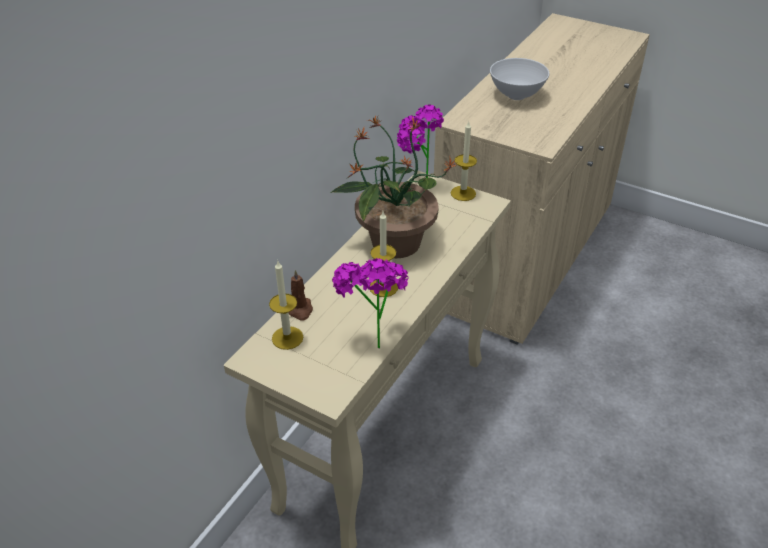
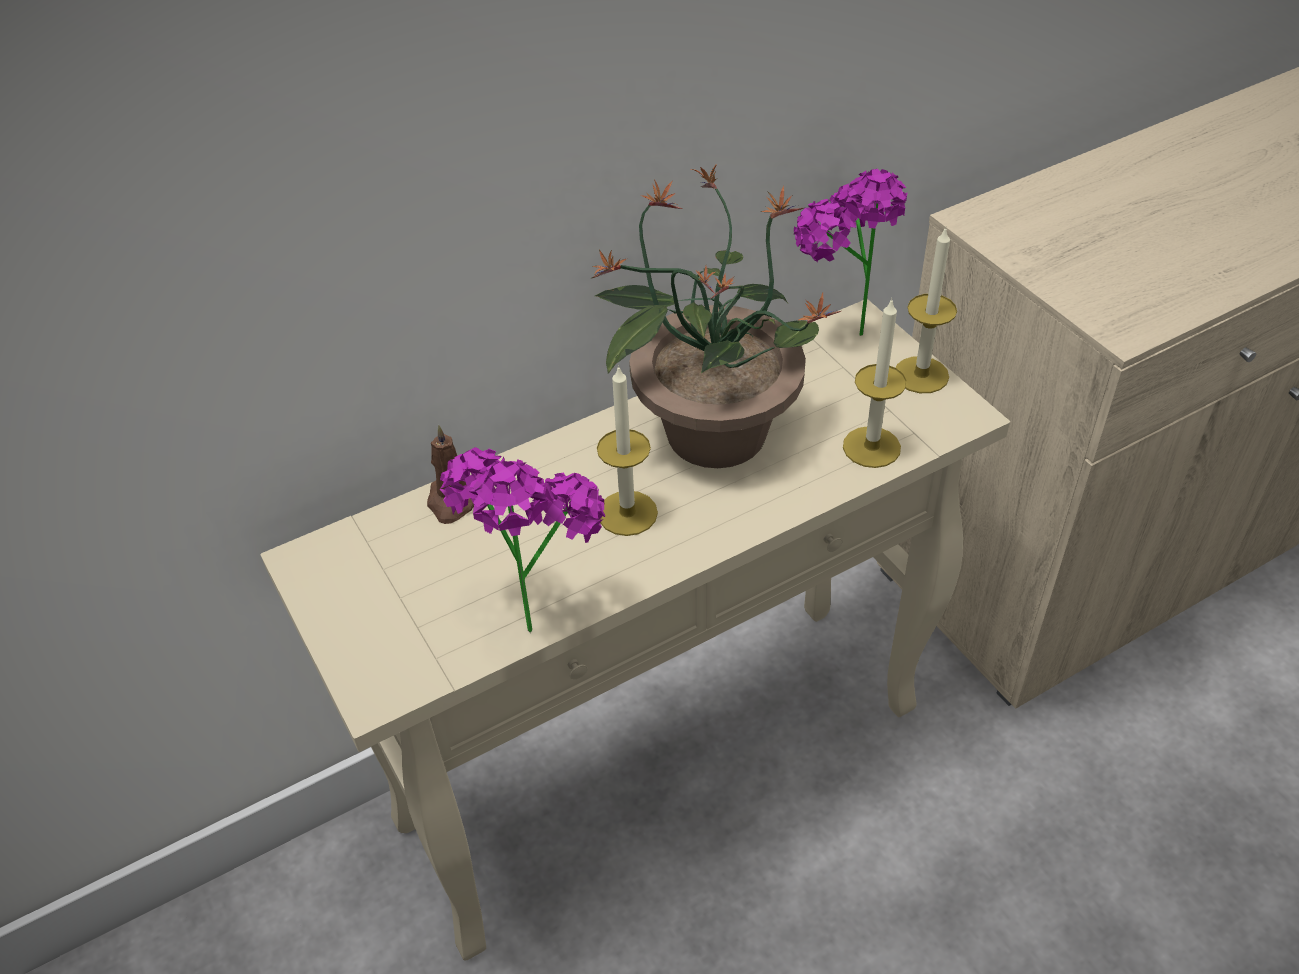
camera: 30 degrees right, 5 degrees up
candle [269,261,303,350] -> candle moved to [843,298,907,468]
white bowl [490,58,549,100] -> none

